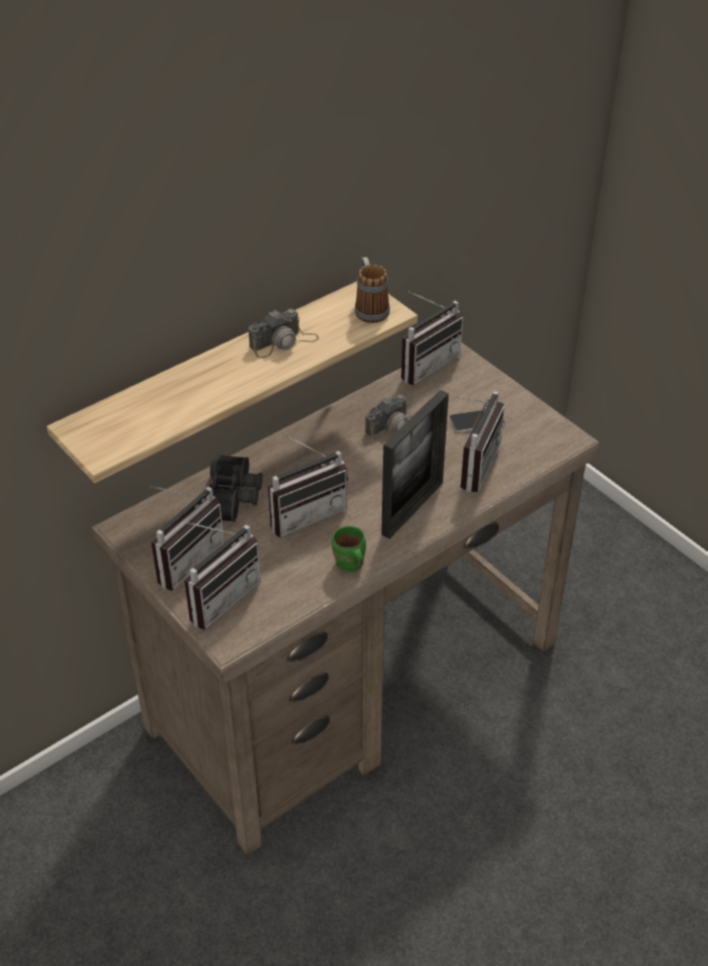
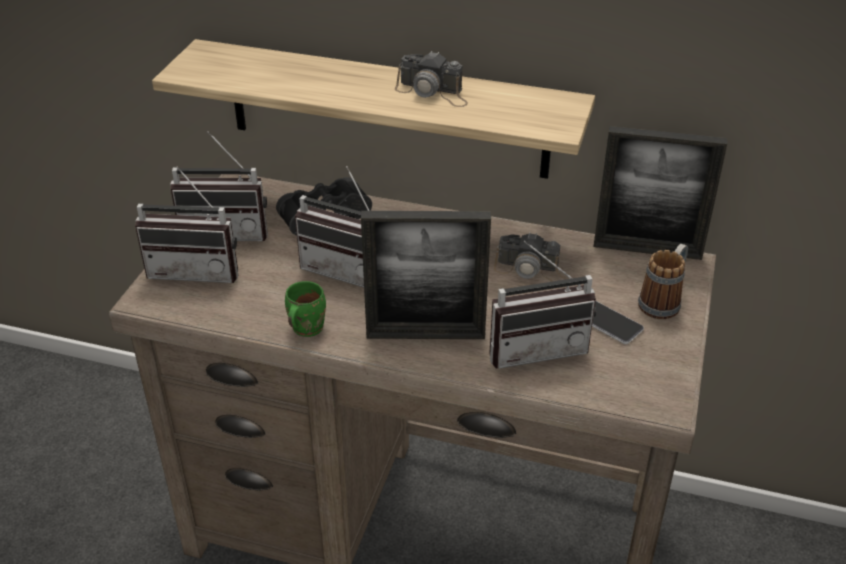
camera: 55 degrees right, 5 degrees down
mug [355,257,390,323] -> mug moved to [638,244,688,319]
radio [401,291,463,385] -> picture frame [594,126,727,260]

